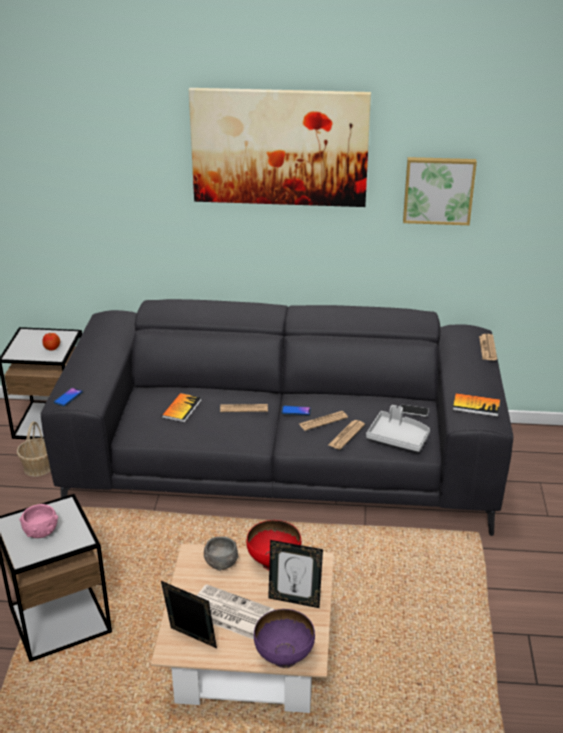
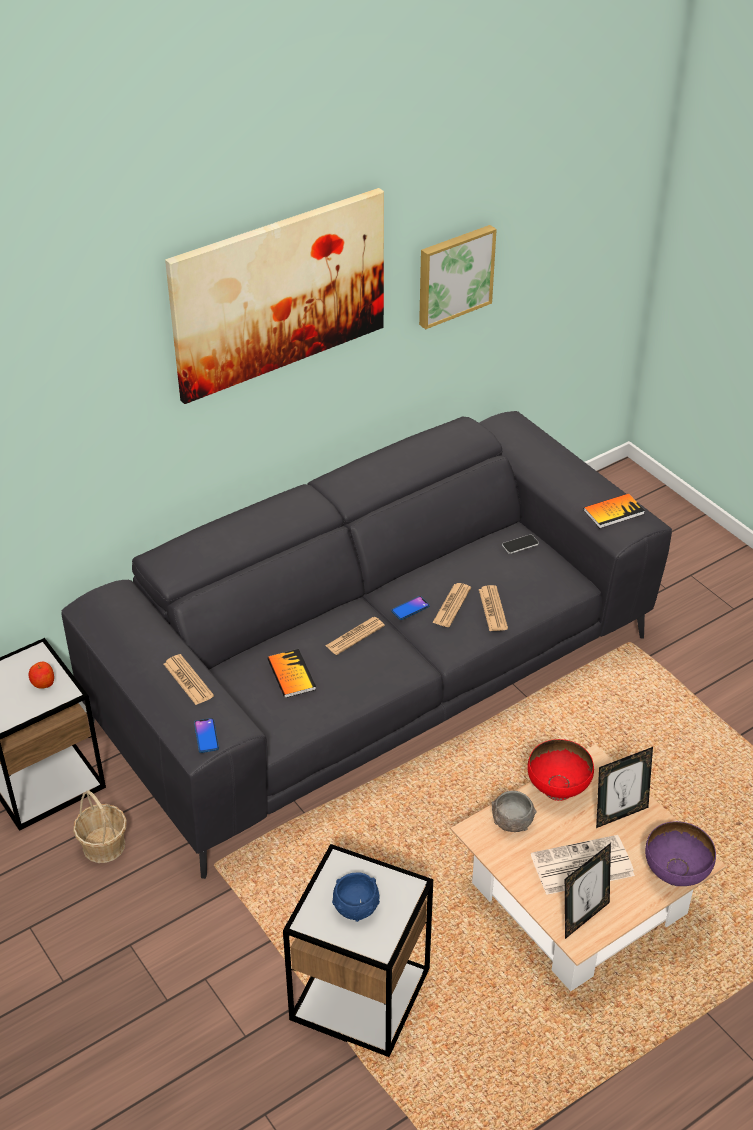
camera: 40 degrees left, 10 degrees up
pink bowl [19,504,58,538] -> blue bowl [332,872,380,922]
picture frame [161,581,217,648] -> picture frame turned 150 degrees clockwise [565,843,611,939]
grey tray [366,405,430,452] -> none
newspaper [479,334,497,360] -> newspaper moved to [164,654,214,705]

